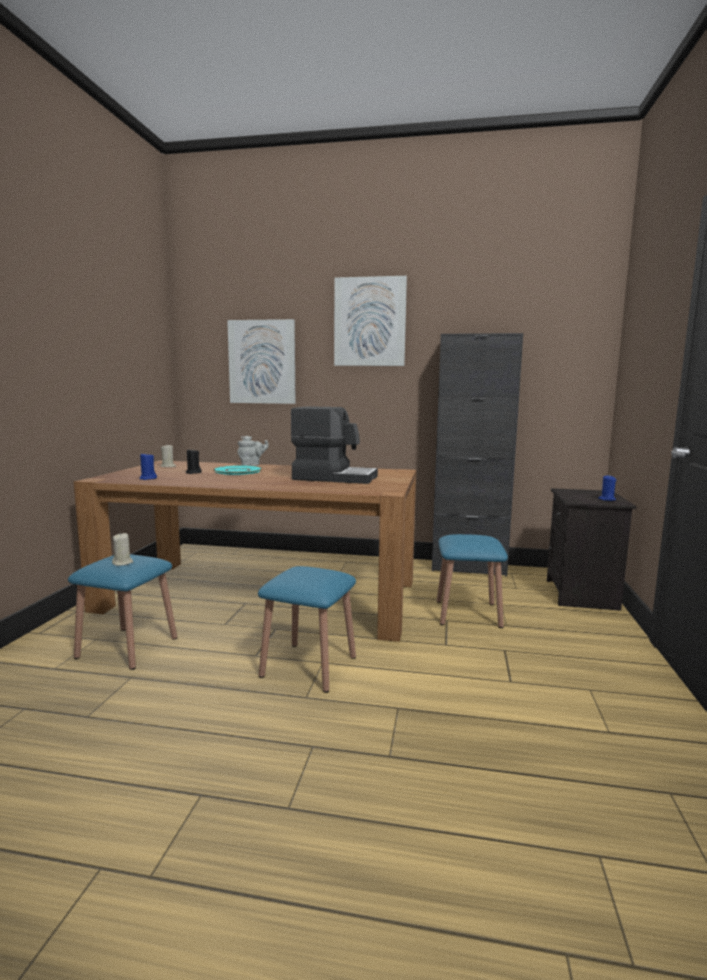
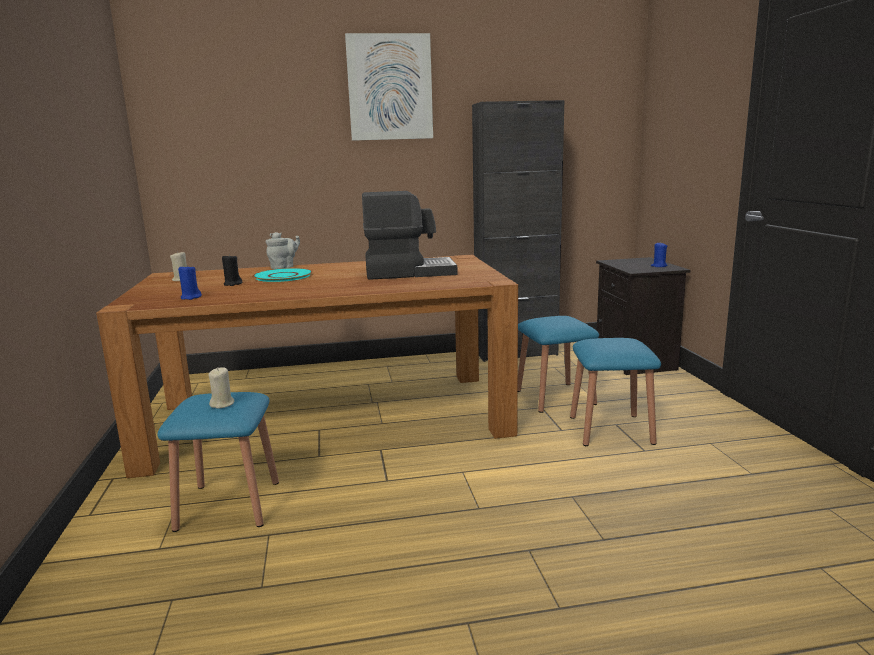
camera: 20 degrees left, 5 degrees up
picture [227,319,296,404] -> none
blue stool [258,566,356,693] -> blue stool moved to [570,338,661,446]

